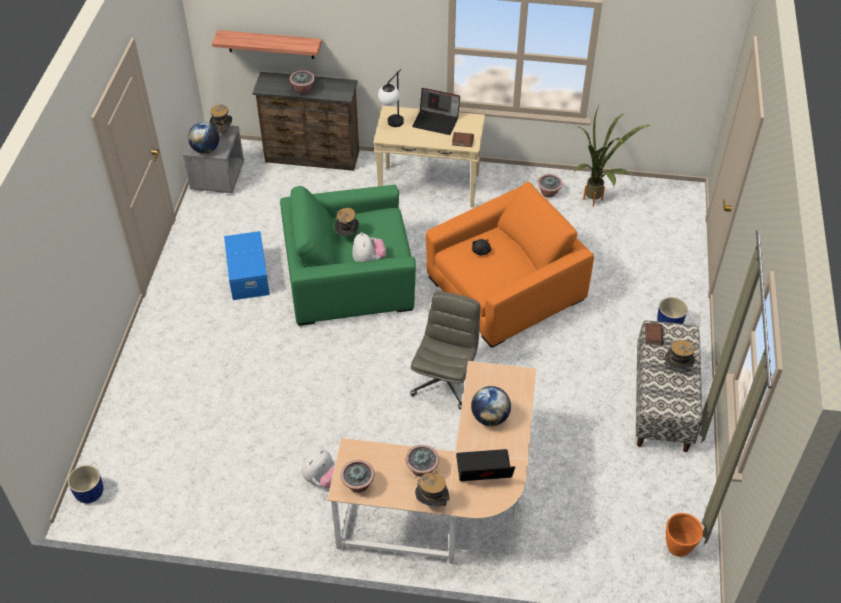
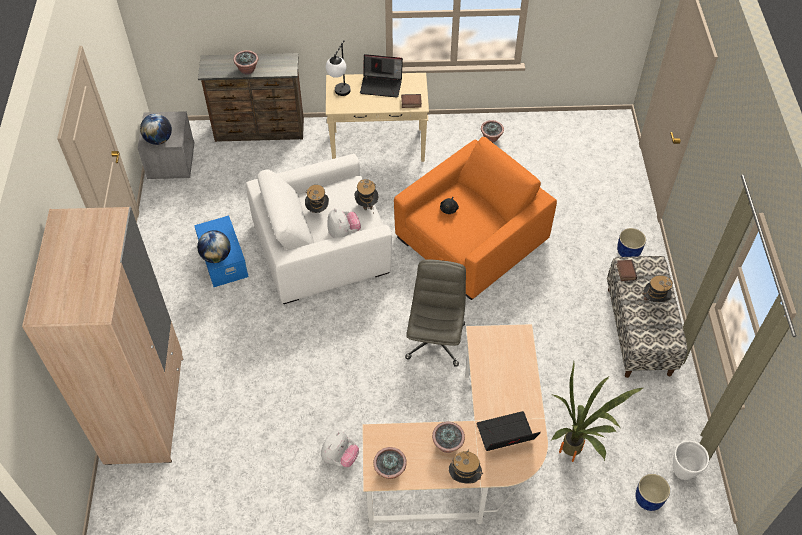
camera: 10 degrees left, 5 degrees up
blue planter [68,465,103,503] -> blue planter moved to [635,474,670,511]
hat [210,105,232,134] -> hat moved to [354,179,379,210]
shelf [212,30,322,59] -> none
green armchair [280,185,416,326] -> white armchair [246,154,392,304]
globe [471,386,511,426] -> globe moved to [197,230,231,263]
potted plant [573,106,650,207] -> potted plant moved to [551,362,643,462]
orange planter [666,513,703,557] -> white planter [673,441,709,480]
none -> beige wardrobe [22,207,183,465]

